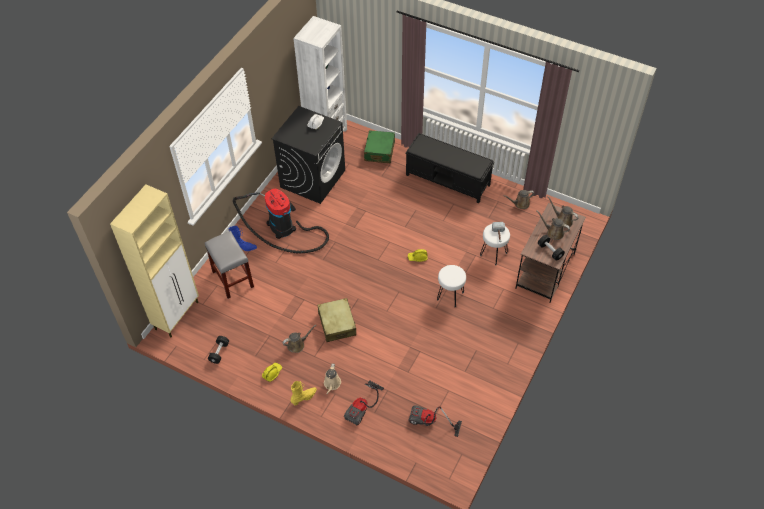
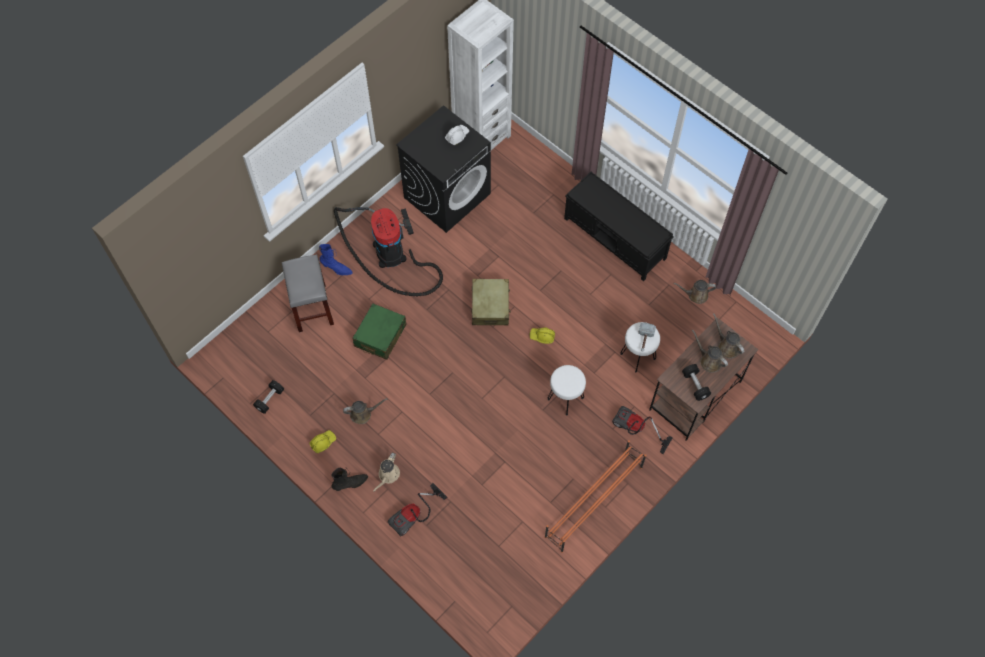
camera: 15 degrees right, 10 degrees up
beige cabinet [110,185,199,337] -> none
yellow boot [291,381,317,406] -> black boot [332,468,368,491]
beige suitcase [318,298,356,342] -> beige suitcase moved to [472,279,511,326]
green suitcase [364,130,395,163] -> green suitcase moved to [352,303,407,360]
vacuum cleaner [408,405,462,437] -> vacuum cleaner moved to [612,406,673,454]
none -> orange shoe rack [545,440,646,553]

